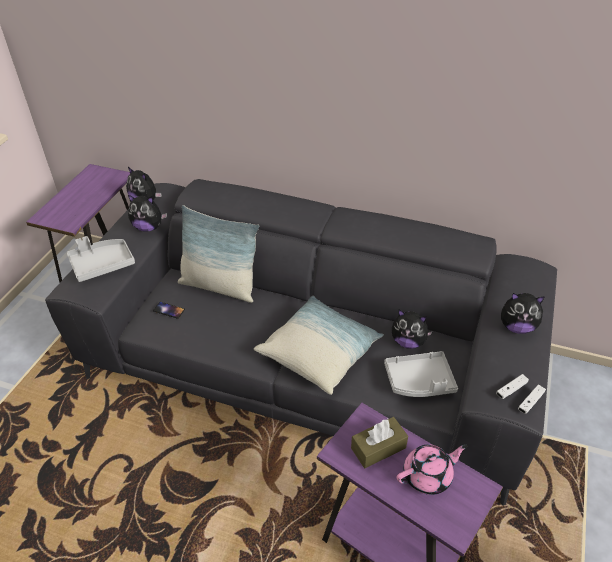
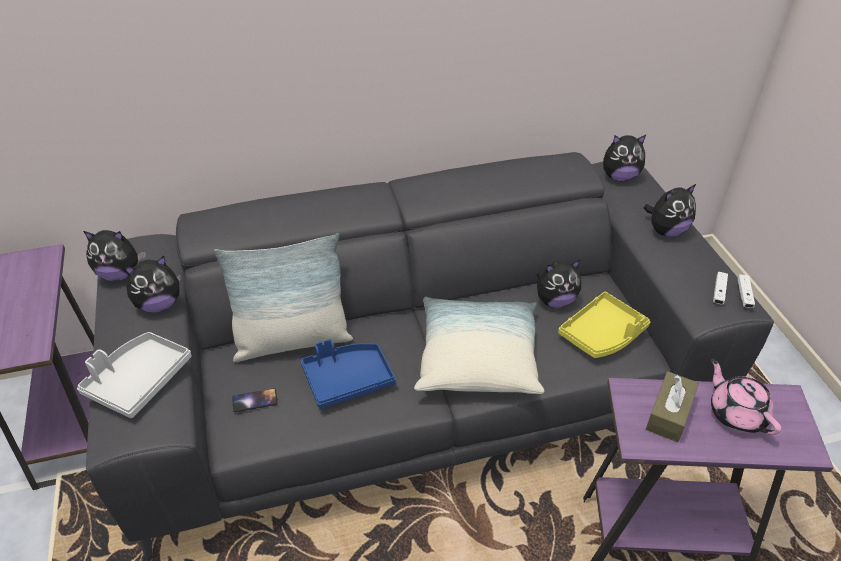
camera: 35 degrees left, 0 degrees up
grey tray [384,351,458,397] -> yellow tray [558,292,650,358]
pink teapot [397,444,467,495] -> pink teapot turned 60 degrees counterclockwise [711,359,781,435]
none -> blue tray [301,339,396,409]
none -> plush toy [603,135,646,181]

